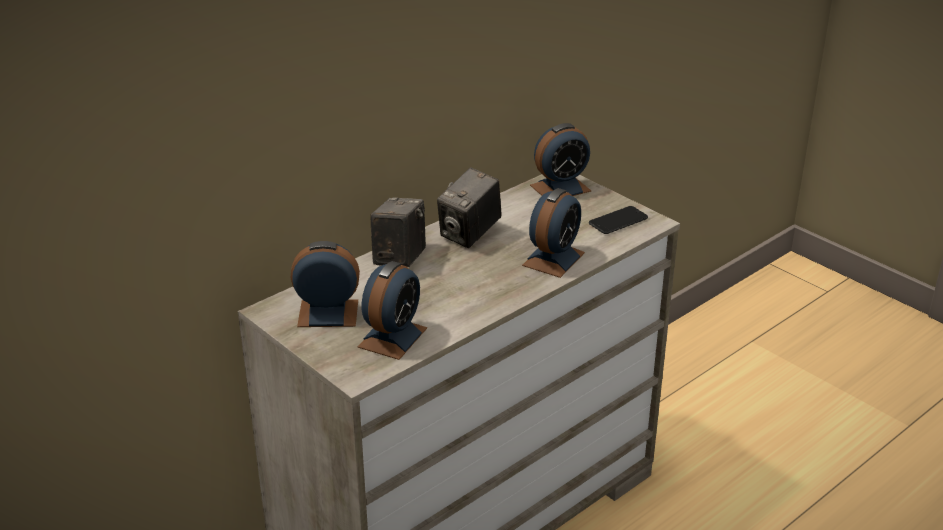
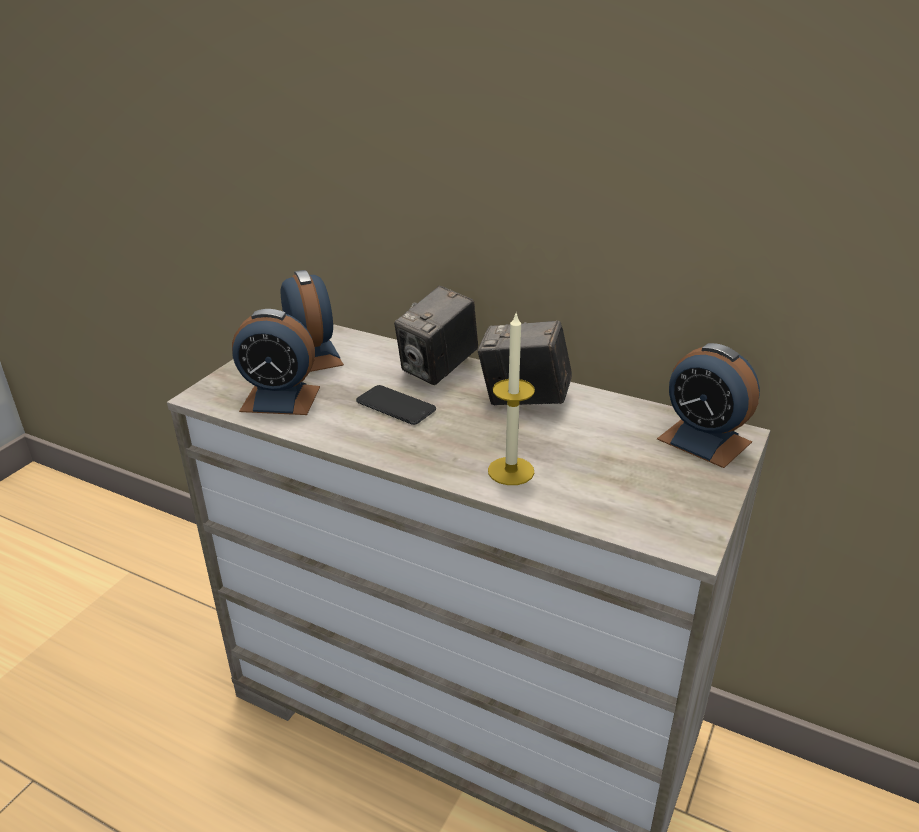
camera: 70 degrees right, 0 degrees up
camera [371,197,426,267] -> camera turned 135 degrees clockwise [394,286,478,385]
alarm clock [522,188,585,278] -> candle [488,311,535,485]
phone [589,206,648,234] -> phone moved to [356,385,436,425]

